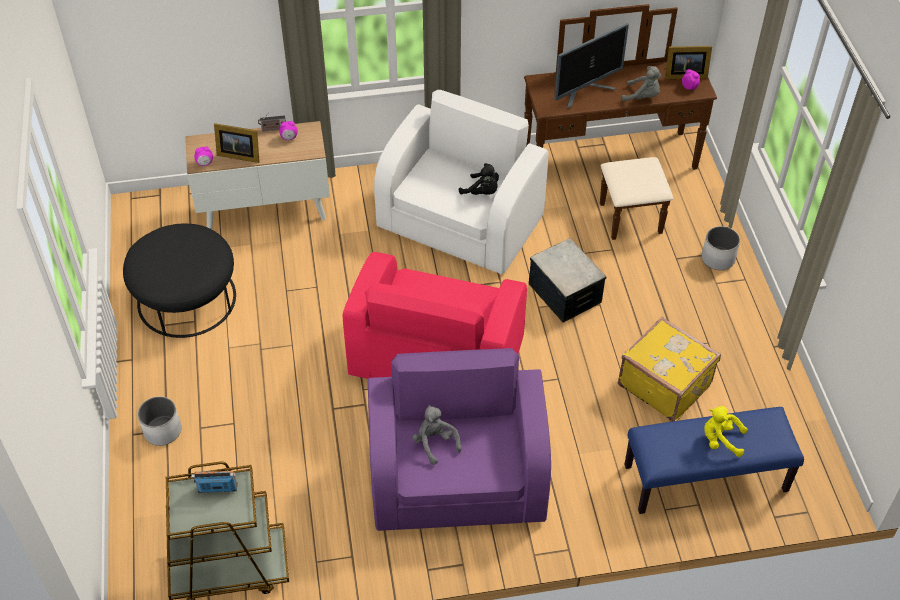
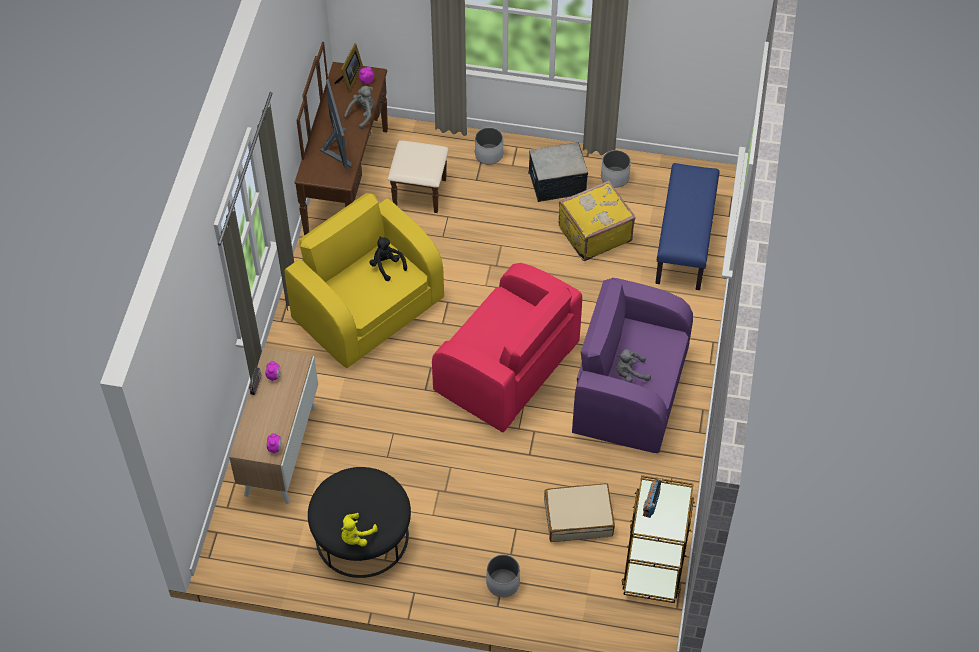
camera: 70 degrees left, 5 degrees up
picture frame [214,123,259,163] -> none
white armchair [374,90,548,274] -> yellow armchair [285,193,444,368]
black plush toy [459,163,499,195] -> black plush toy turned 90 degrees counterclockwise [370,237,407,281]
storage box [529,238,606,323] -> storage box moved to [528,142,588,202]
yellow plush toy [704,406,747,457] -> yellow plush toy moved to [341,513,378,546]
none -> beige suitcase [544,483,615,542]
none -> white planter [601,150,631,188]

